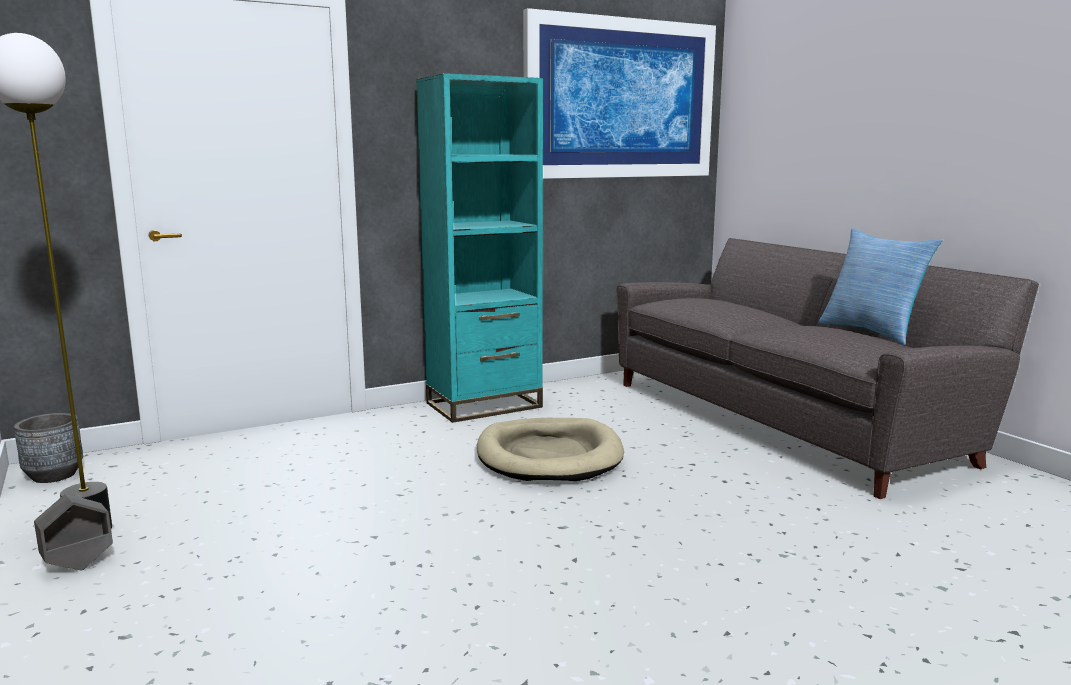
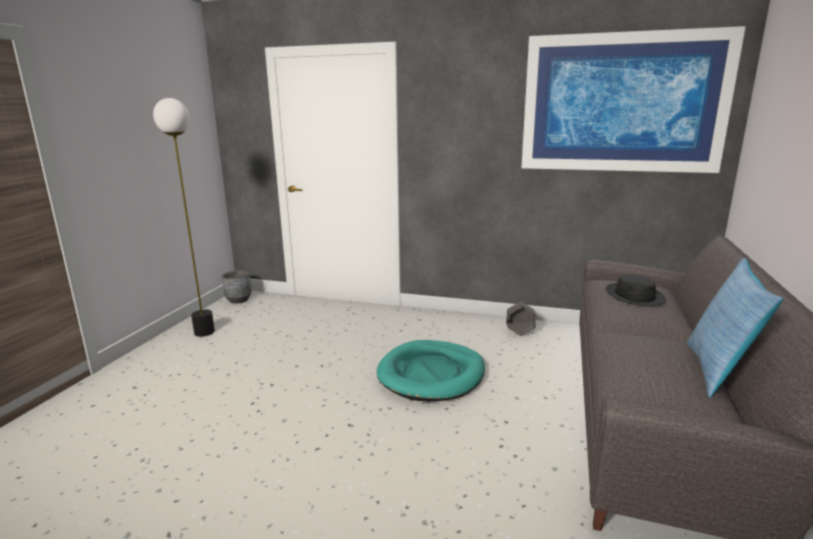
camera: 45 degrees right, 5 degrees up
grey planter [34,494,113,571] -> grey planter moved to [506,301,536,336]
turquoise bookcase [416,73,543,423] -> none
beige dog bed [477,418,624,481] -> turquoise dog bed [377,340,485,401]
none -> black hat [606,274,666,306]

